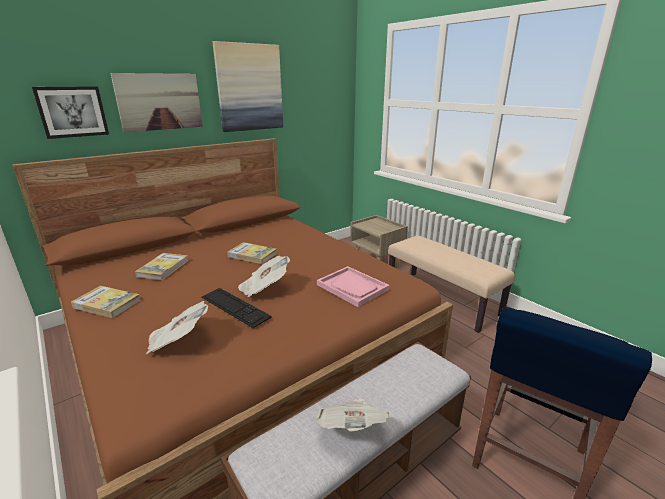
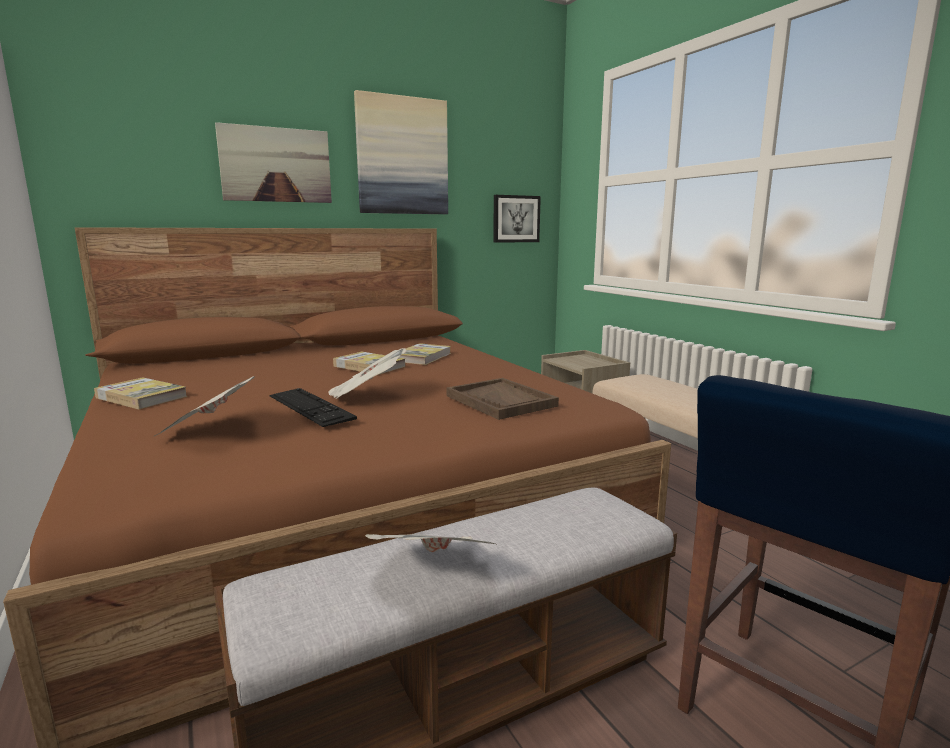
camera: 10 degrees right, 10 degrees down
picture [32,86,109,139] -> picture moved to [493,195,541,243]
book [135,253,188,280] -> book moved to [399,343,451,365]
pink tray [317,266,389,307] -> brown tray [447,378,559,420]

